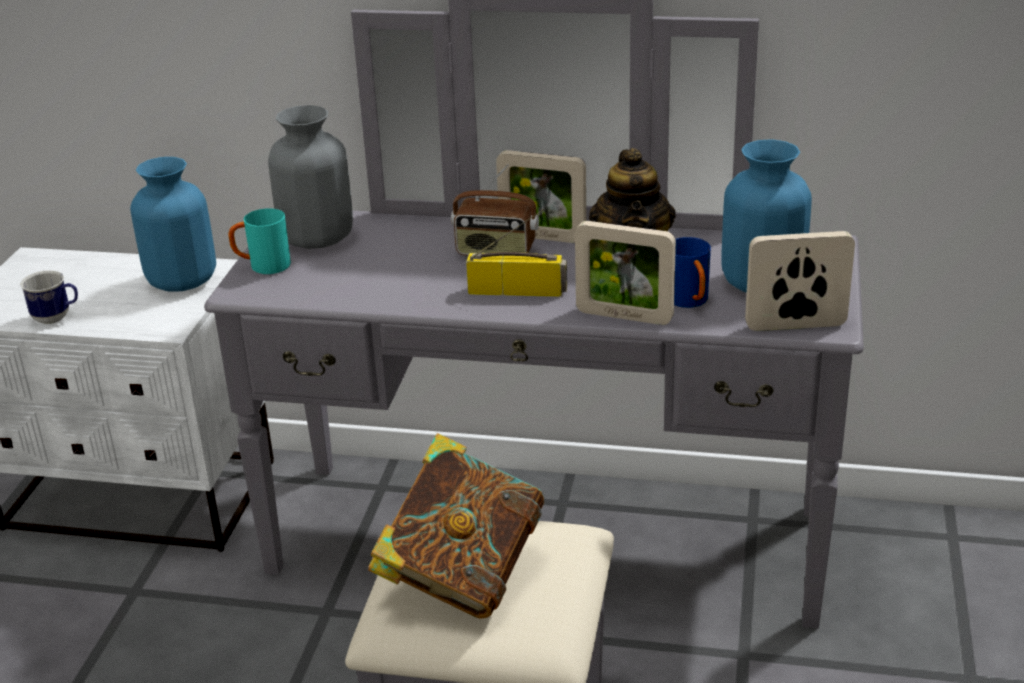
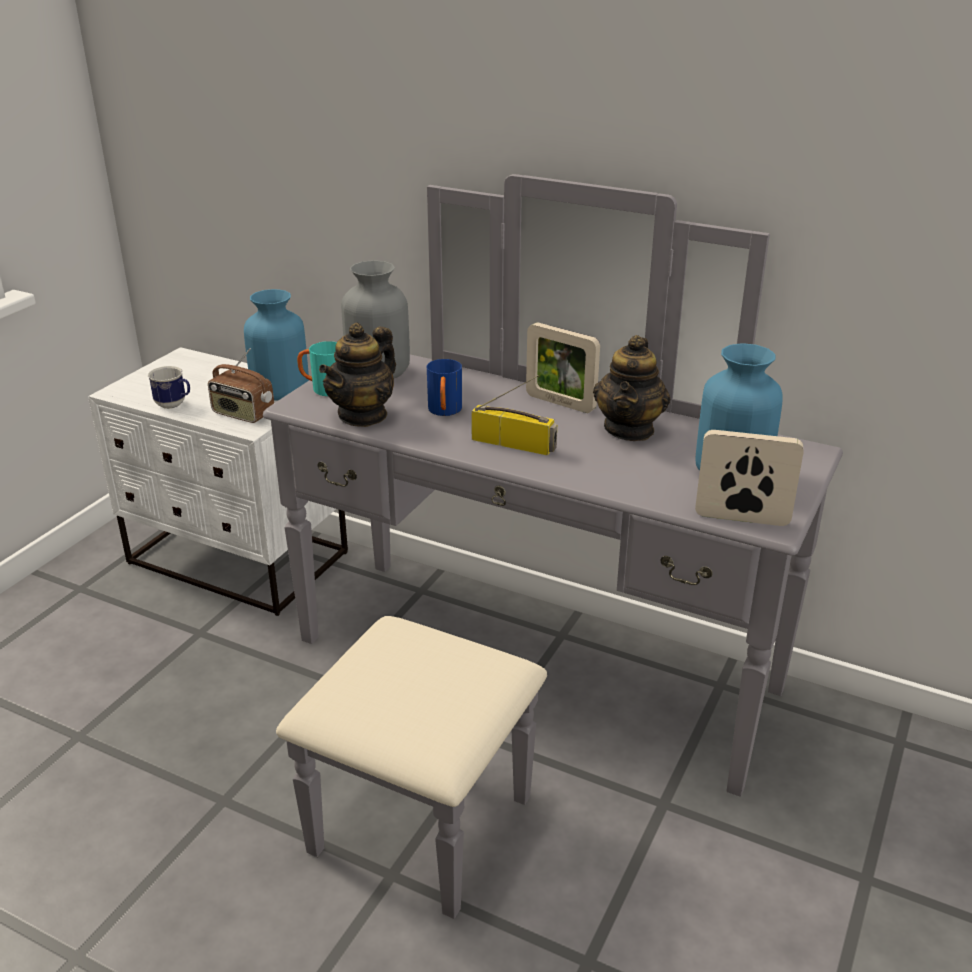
camera: 15 degrees right, 0 degrees up
book [368,433,544,619] -> none
radio [451,164,539,256] -> radio moved to [208,348,274,423]
picture frame [575,221,676,325] -> none
blue mug [674,237,711,308] -> blue mug moved to [427,359,462,416]
none -> teapot [319,322,396,427]

